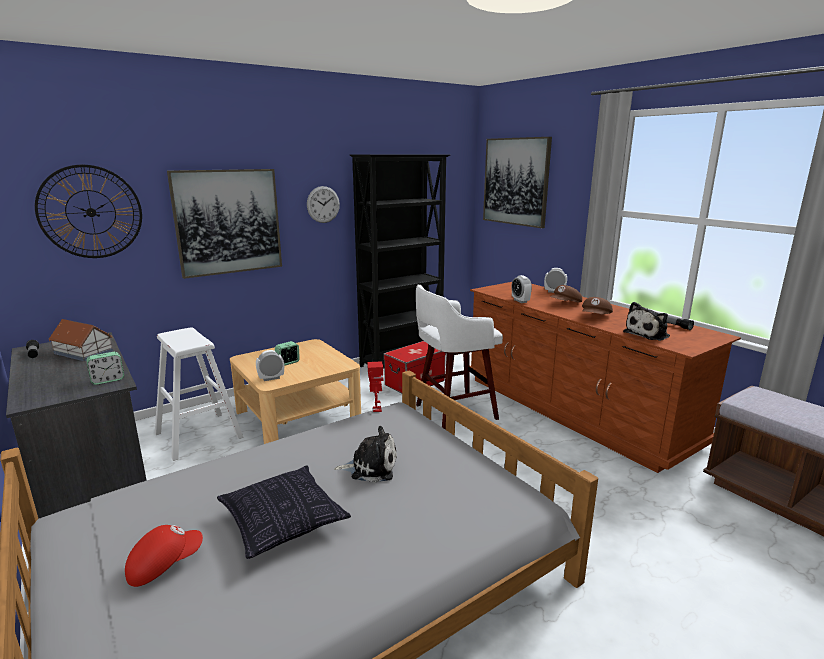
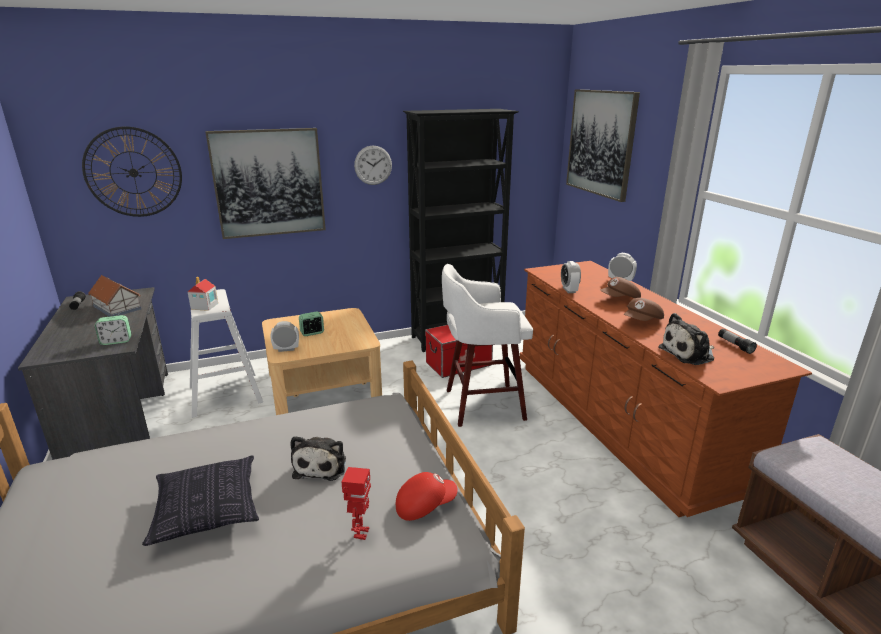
camera: 15 degrees right, 5 degrees up
red cap [125,525,203,587] -> red cap moved to [396,472,458,521]
plush toy [334,426,397,483] -> plush toy turned 75 degrees clockwise [290,436,346,481]
toy robot [367,361,383,412] -> toy robot moved to [342,467,371,540]
none -> toy house [188,276,218,311]

